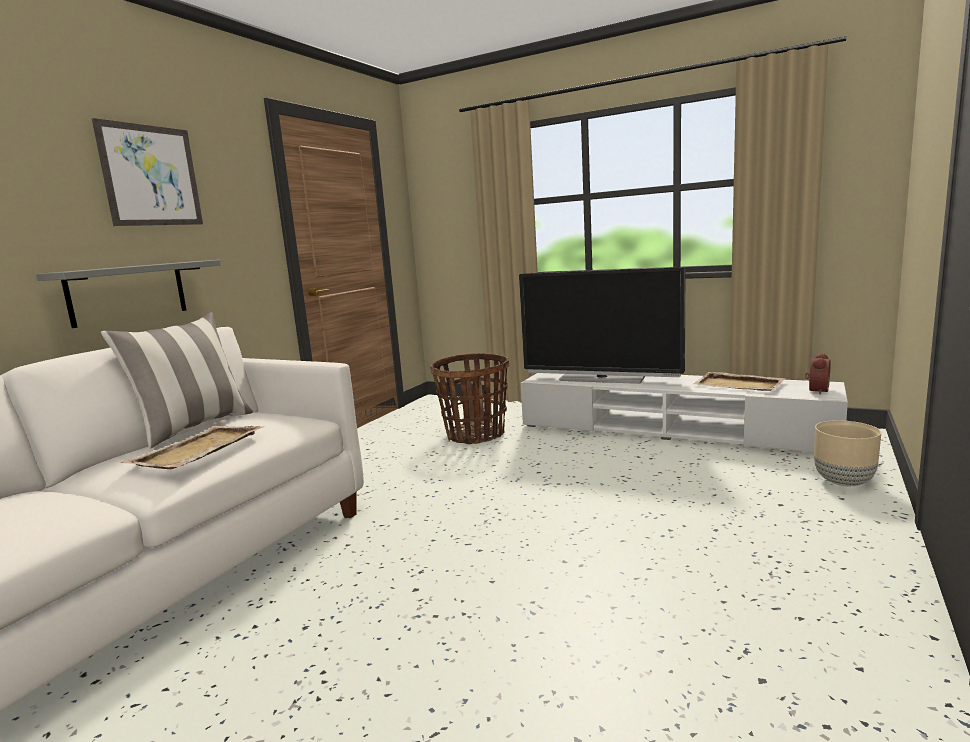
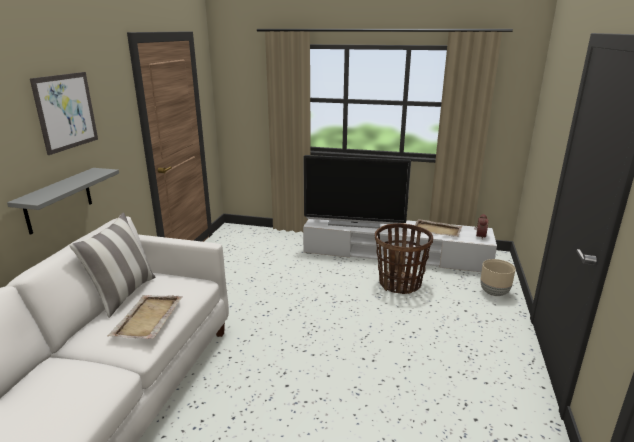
camera: 15 degrees left, 10 degrees up
basket [430,353,509,444] -> basket moved to [375,223,433,294]

